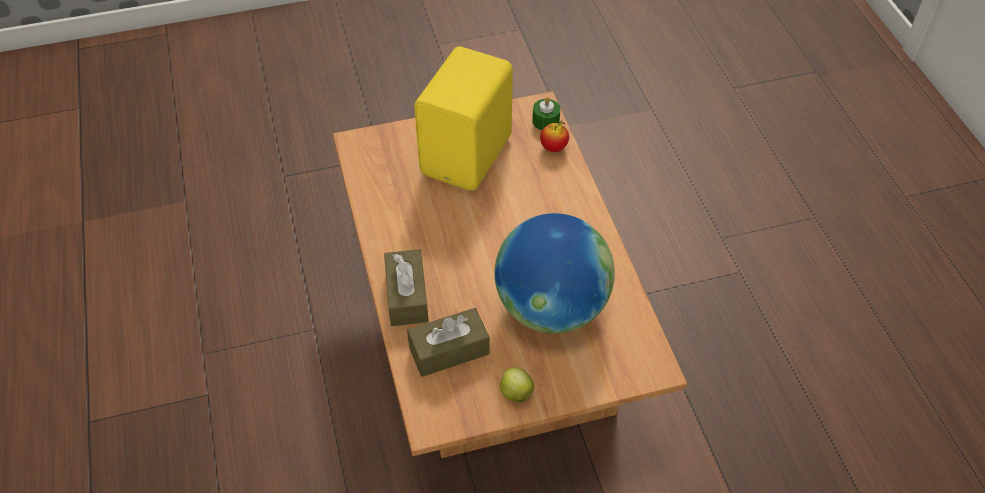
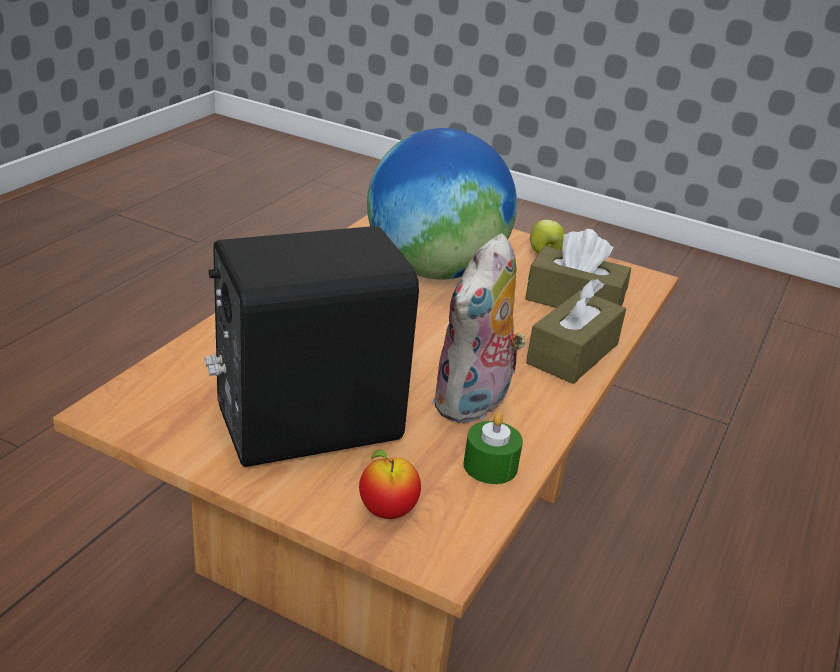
camera: 140 degrees left, 20 degrees down
yellow speaker [414,46,513,191] -> black speaker [205,226,419,467]
green candle [532,97,560,130] -> green candle moved to [463,413,523,484]
apple [540,121,569,152] -> apple moved to [359,450,421,519]
none -> plush toy [431,233,525,424]

